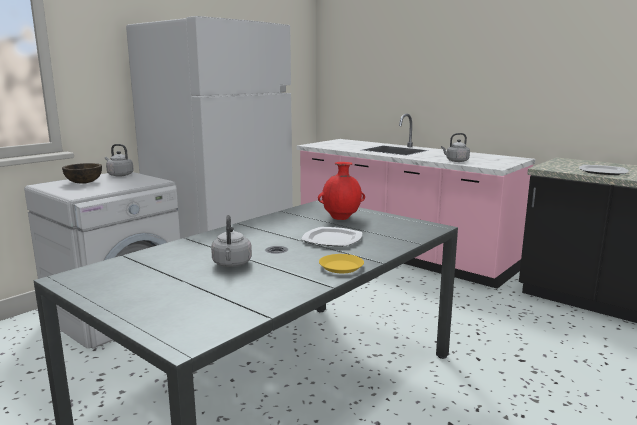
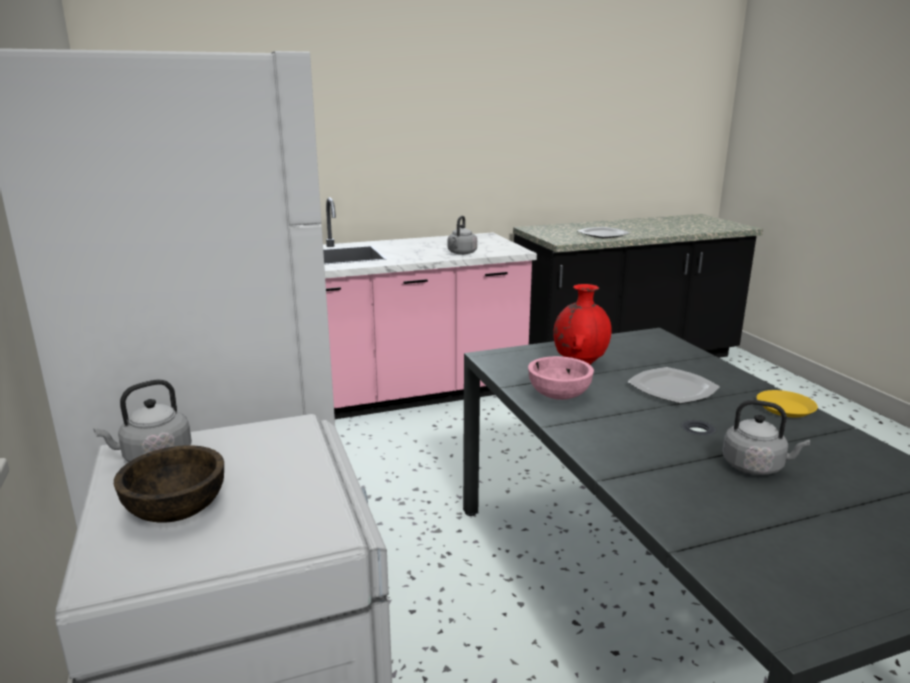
camera: 60 degrees left, 5 degrees up
none -> pink bowl [528,356,594,400]

